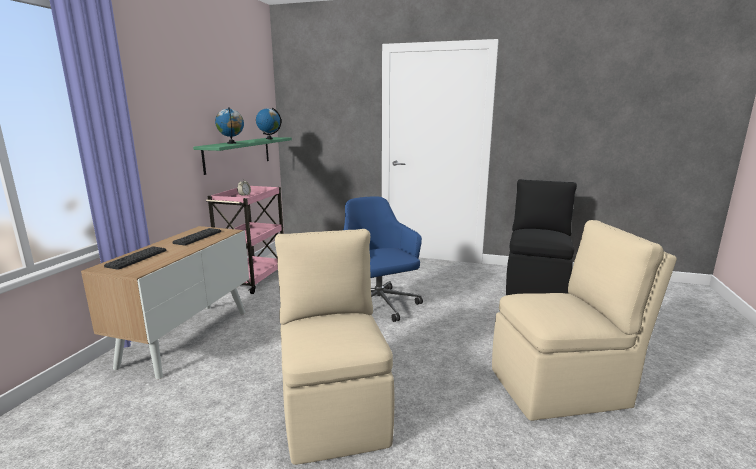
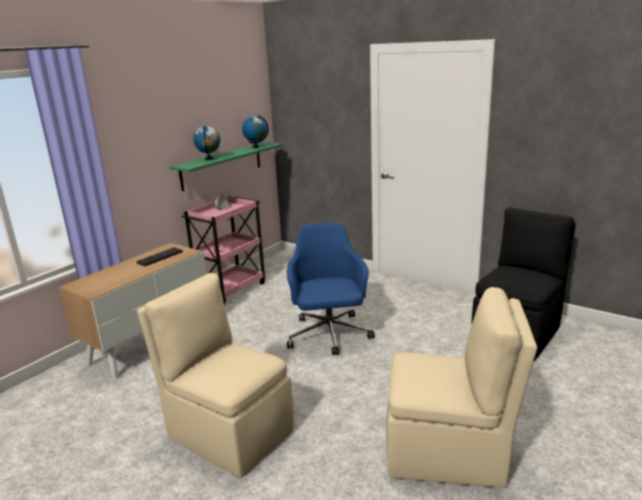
camera: 20 degrees right, 5 degrees up
keyboard [104,246,167,270] -> none
beige chair [275,229,395,465] -> beige chair turned 60 degrees counterclockwise [137,273,294,478]

